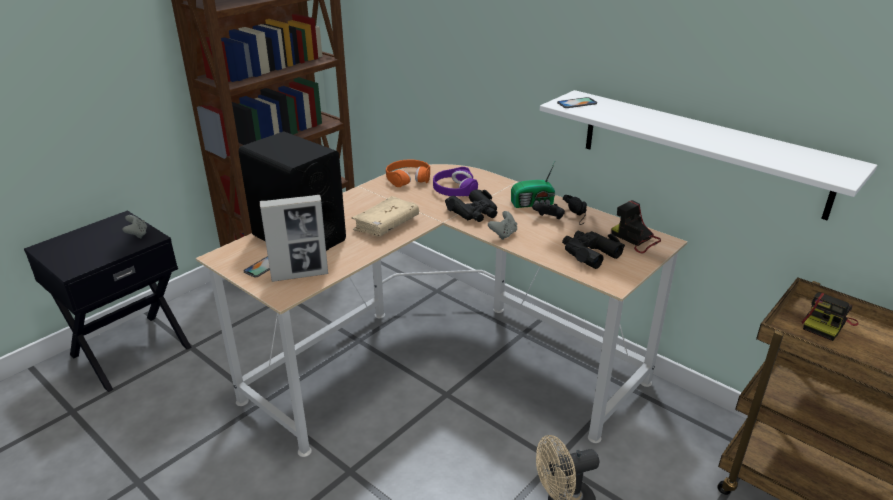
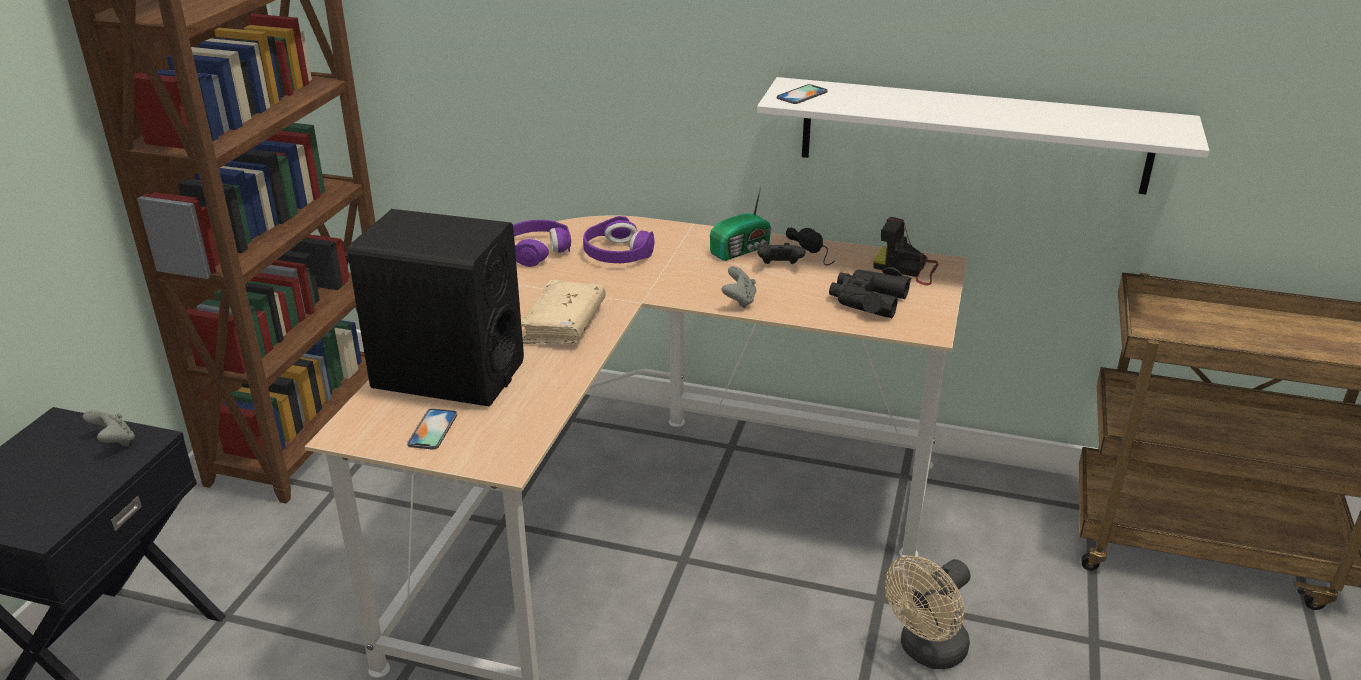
camera: 25 degrees left, 0 degrees up
picture frame [260,195,328,282] -> none
orange headphones [386,159,430,187] -> purple headphones [513,220,571,267]
black binoculars [445,190,497,222] -> none
camera [802,292,858,341] -> none

